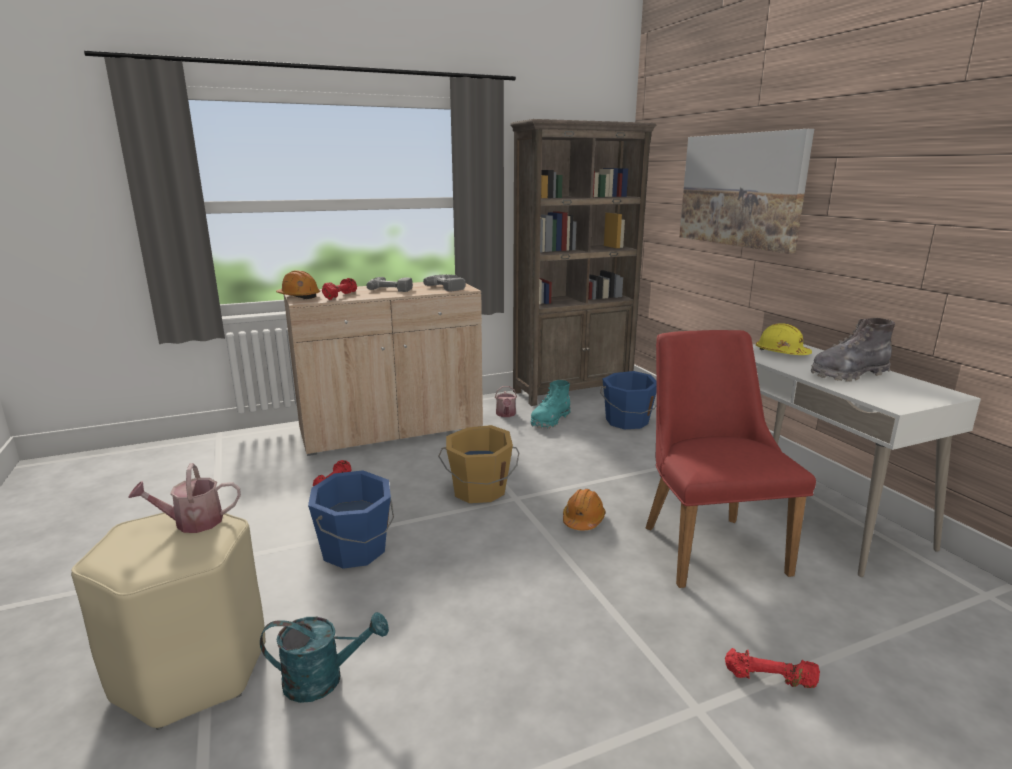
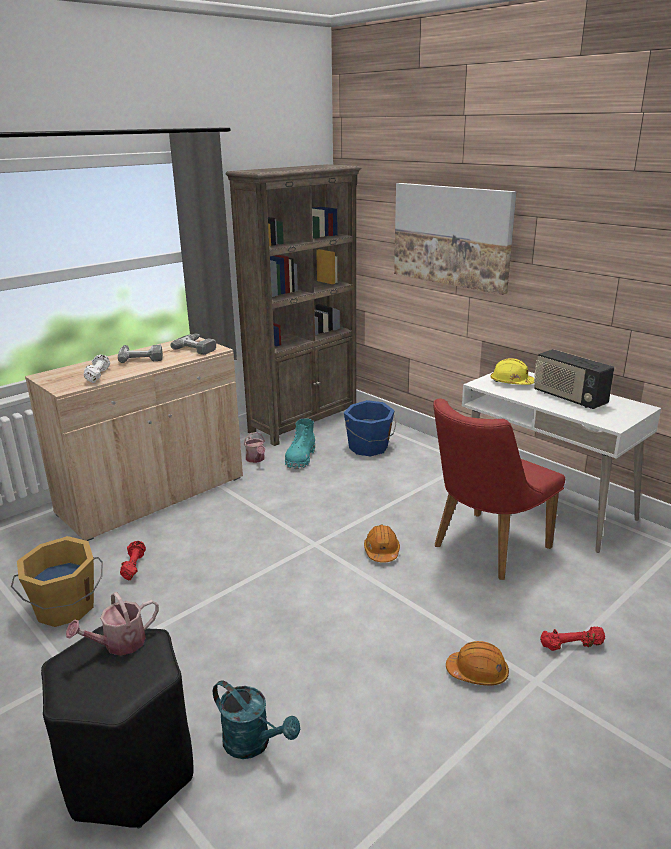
camera: 20 degrees left, 5 degrees up
beige stool [71,512,265,730] -> black stool [41,626,194,828]
turquoise watering can [260,612,389,703] -> turquoise watering can turned 60 degrees clockwise [213,680,300,759]
orange hard hat [276,270,320,299] -> orange hard hat moved to [446,641,509,685]
blue bucket [308,470,394,569] -> none
red dumbbell [322,278,357,300] -> white dumbbell [84,355,110,383]
orange bucket [438,425,519,503] -> orange bucket moved to [11,536,103,627]
red chair [645,330,816,588] -> red chair turned 105 degrees counterclockwise [433,399,565,580]
grey boot [811,318,895,382] -> radio [534,349,614,409]

